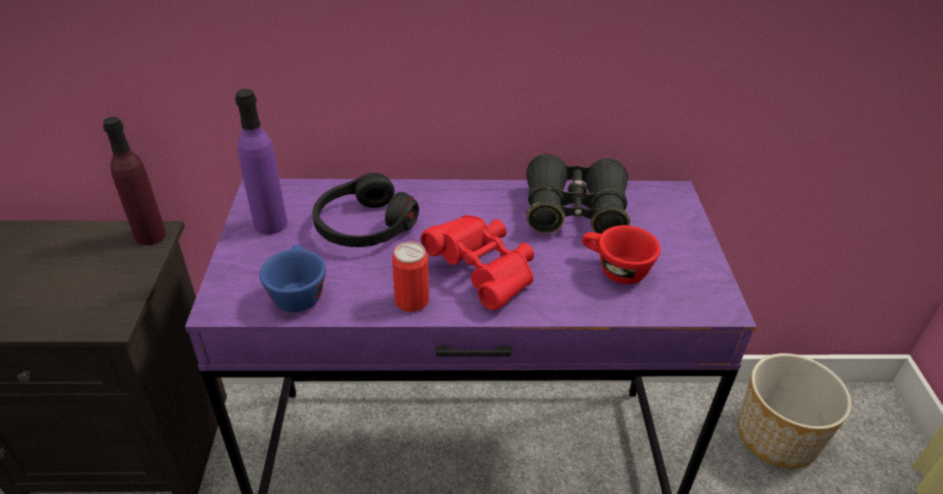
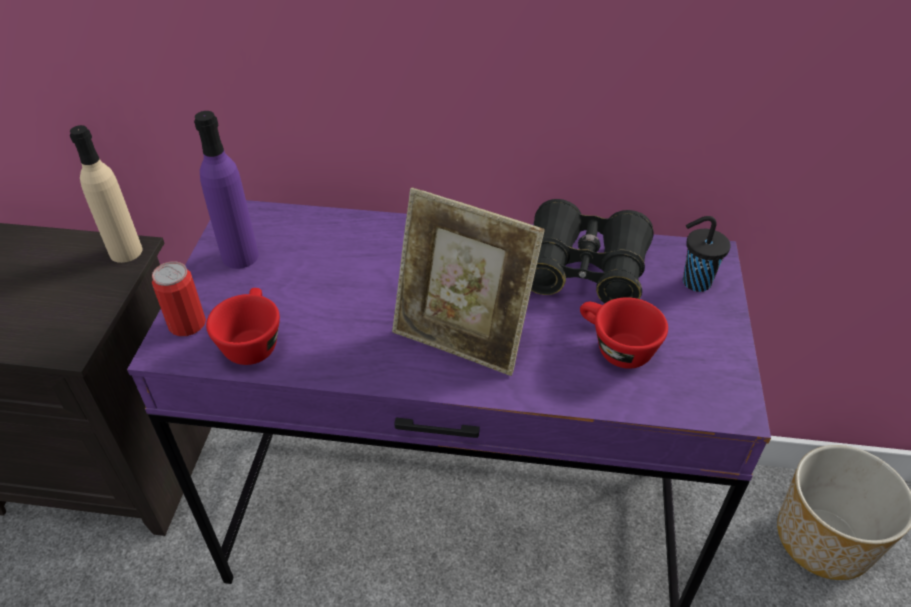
camera: 10 degrees right, 5 degrees up
purple bottle [103,117,166,245] -> beige bottle [70,125,143,263]
blue cup [260,245,326,312] -> red cup [206,288,280,365]
black headphones [312,173,419,247] -> none
can [392,242,429,312] -> can moved to [152,261,206,336]
red binoculars [420,215,534,310] -> picture frame [392,188,545,376]
none -> black cup [683,216,731,292]

